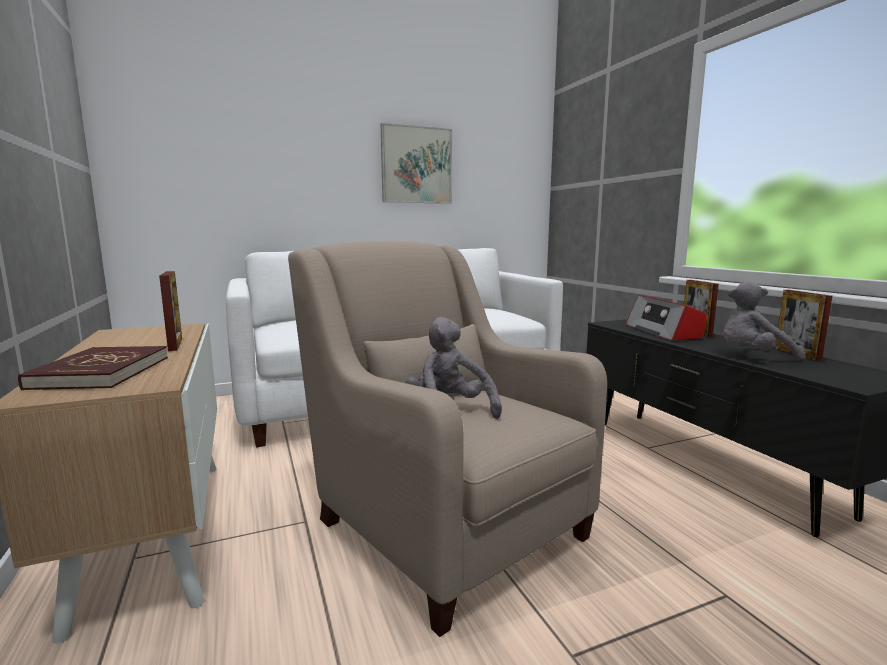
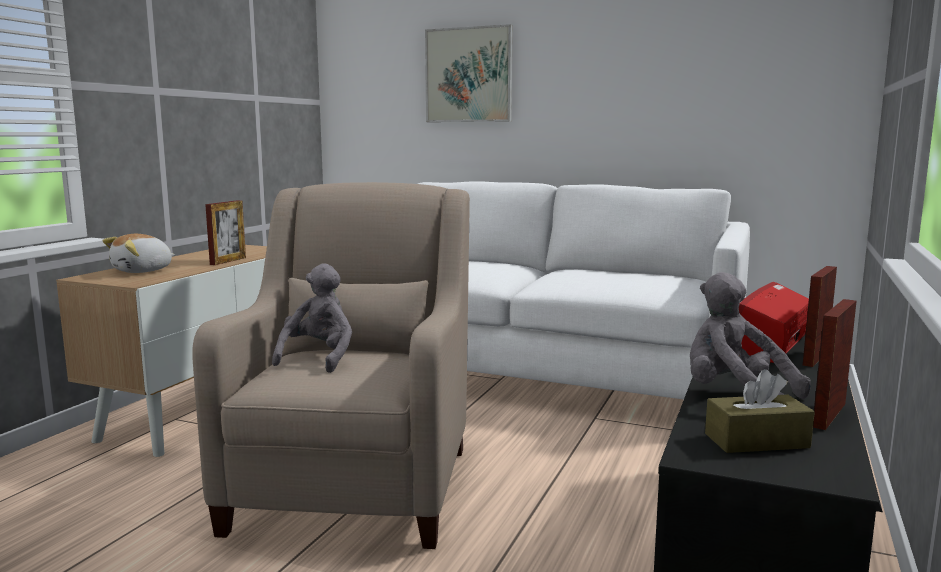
camera: 45 degrees right, 0 degrees up
red book [18,346,168,390] -> plush toy [102,234,175,273]
picture [381,123,452,204] -> picture moved to [425,24,513,122]
none -> brown tissue box [705,369,815,453]

